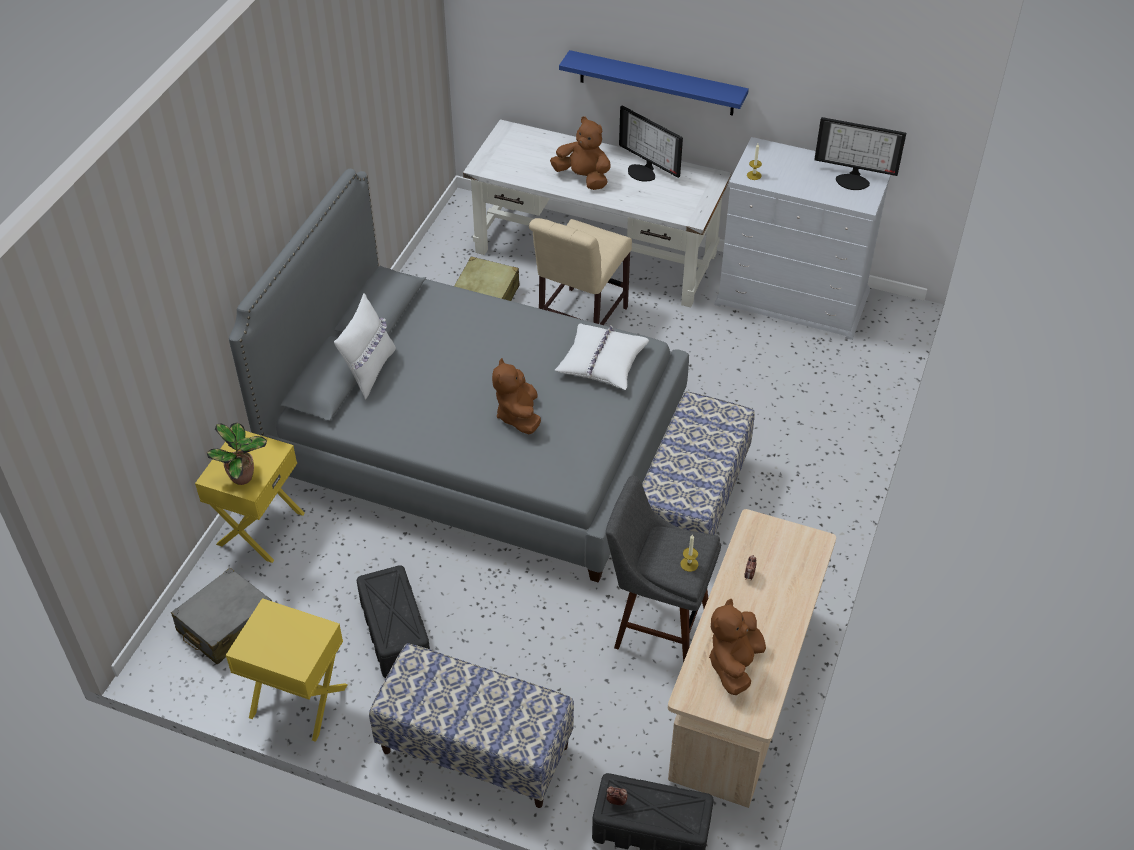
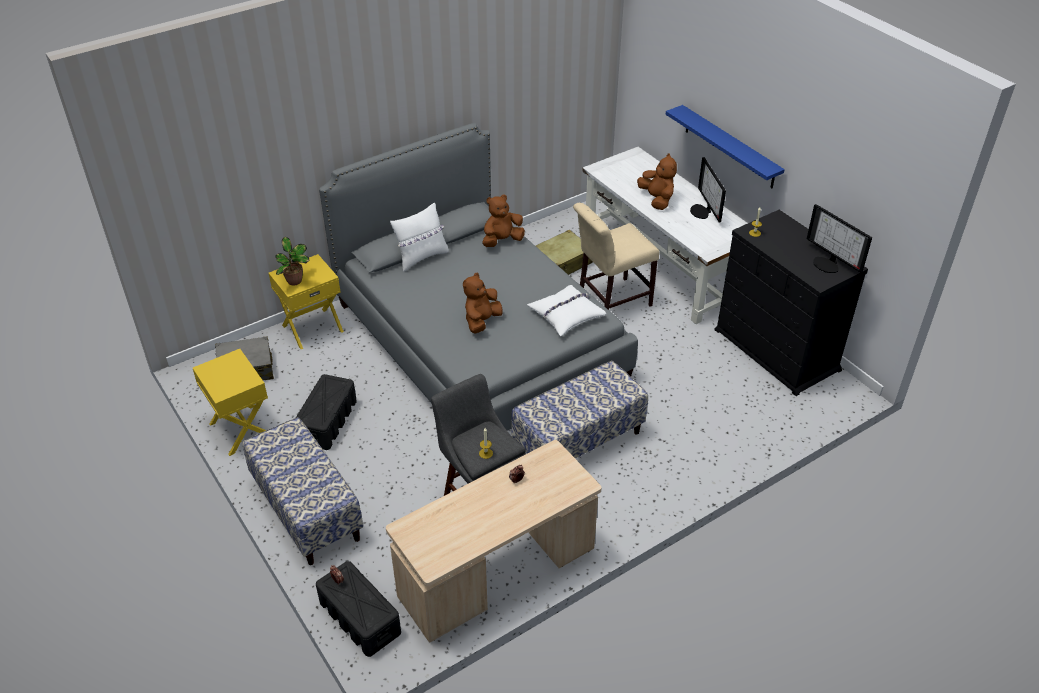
camera: 35 degrees right, 5 degrees down
brown plush toy [709,599,766,695] -> brown plush toy moved to [482,194,525,247]
white dresser [714,137,891,340] -> black dresser [714,210,868,396]

